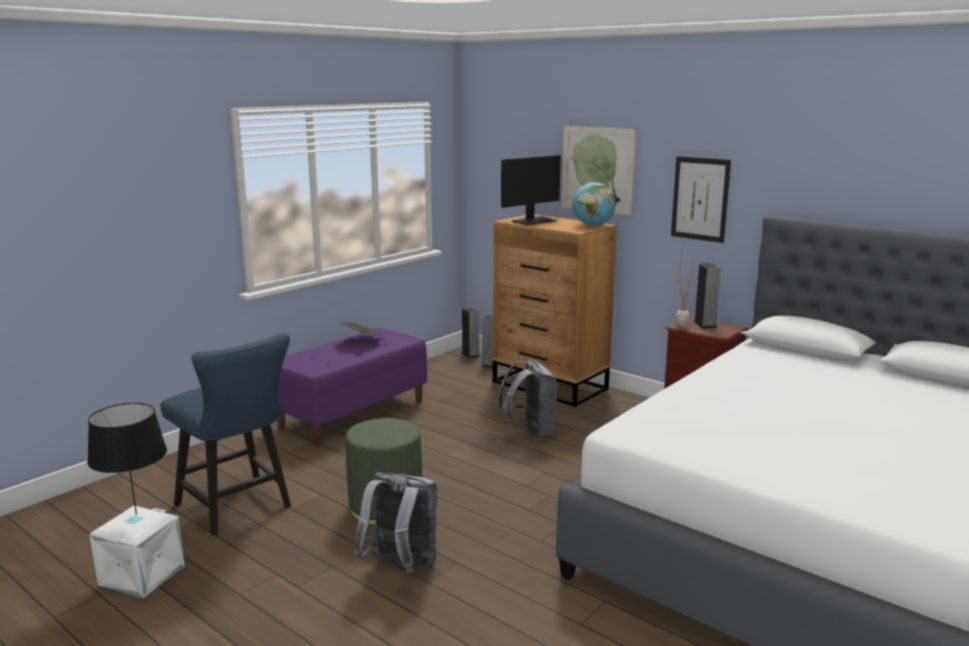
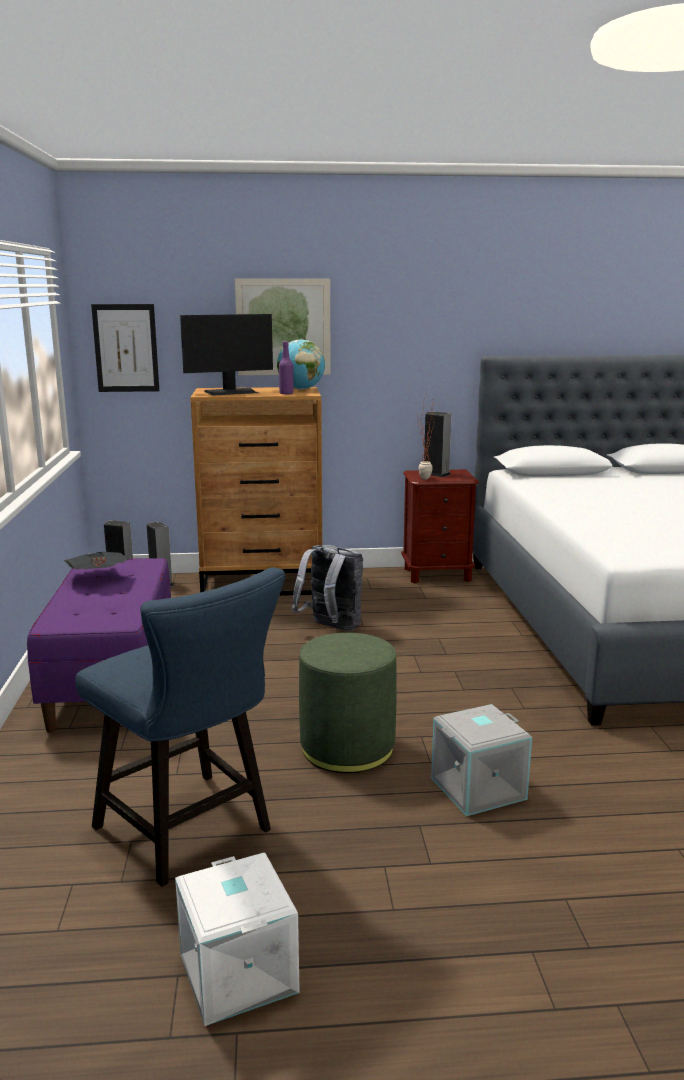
camera: 45 degrees left, 0 degrees up
black table lamp [87,403,167,515] -> none
blue chair [161,333,291,536] -> blue chair turned 45 degrees clockwise [75,567,285,887]
grey backpack [354,473,437,573] -> grey storage box [431,704,532,816]
monitor [501,155,561,225] -> monitor turned 60 degrees clockwise [180,314,273,396]
picture [671,156,731,243] -> picture moved to [91,304,159,392]
none -> purple bottle [279,341,294,394]

